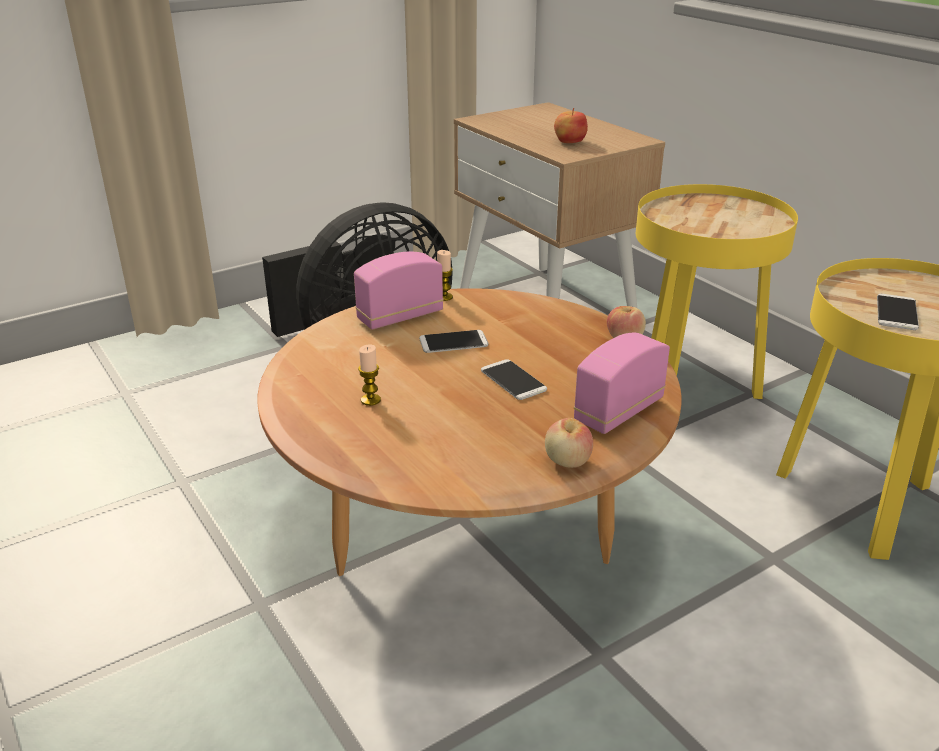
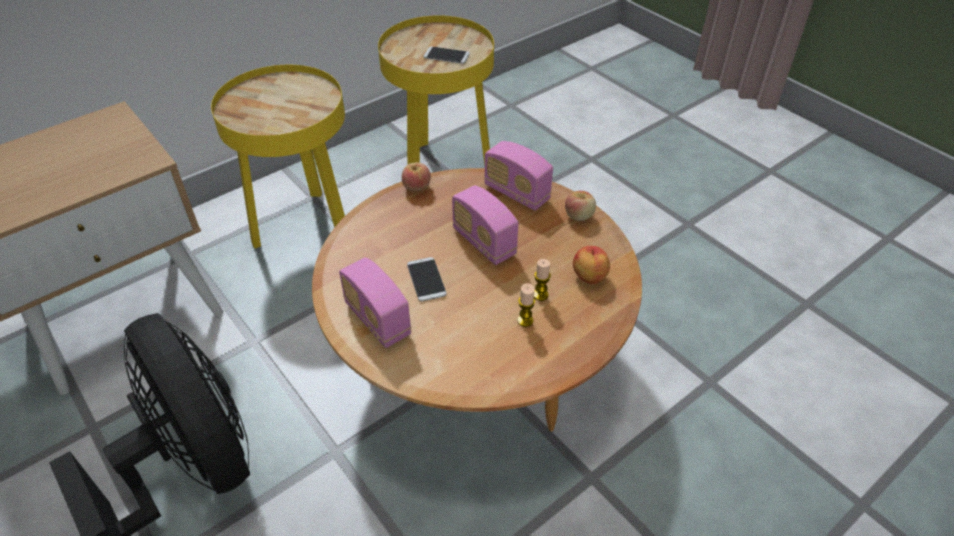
camera: 95 degrees left, 15 degrees up
candle [437,250,453,301] -> candle moved to [534,259,551,301]
phone [481,359,547,400] -> radio [452,185,518,265]
apple [554,108,588,143] -> apple moved to [573,246,610,284]

